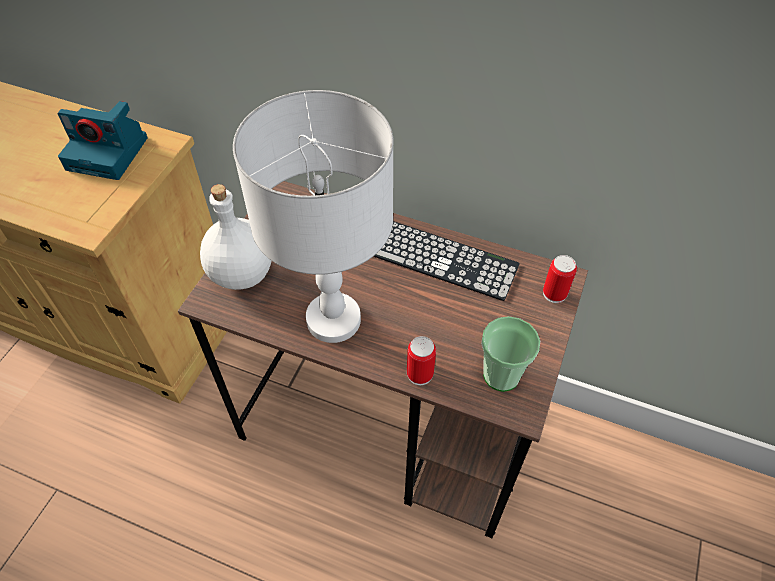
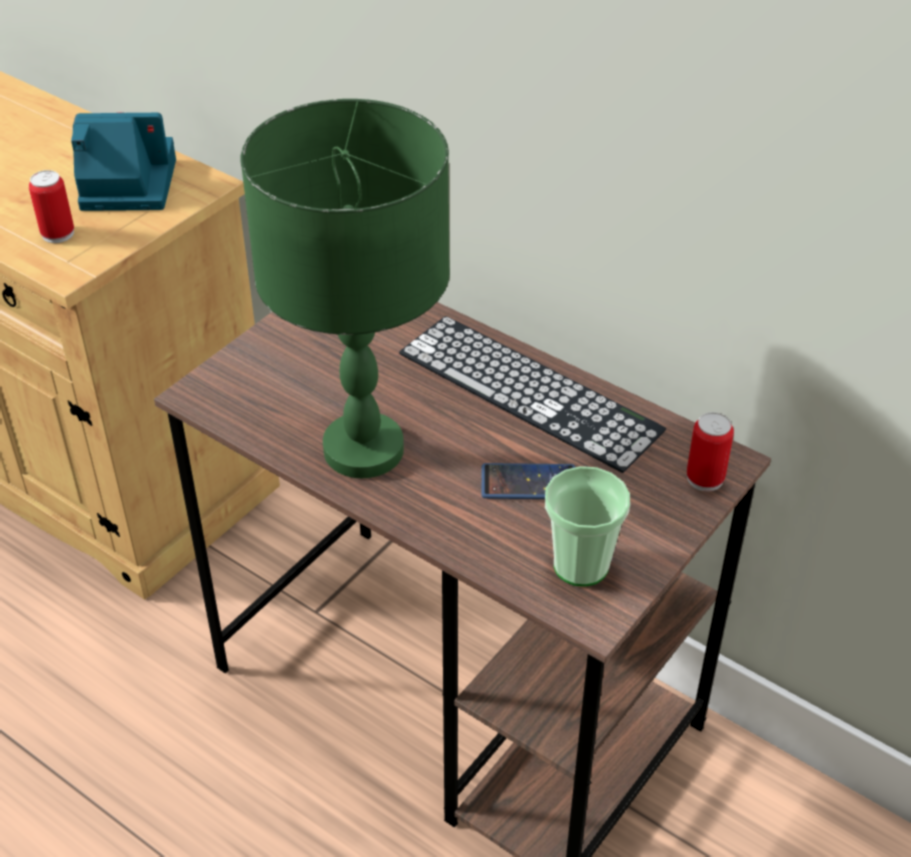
camera: 15 degrees right, 10 degrees down
camera [58,101,148,180] -> camera turned 150 degrees clockwise [71,112,176,211]
white bottle [200,184,272,290] -> none
white table lamp [233,90,394,343] -> green table lamp [240,99,450,478]
can [407,336,436,385] -> can moved to [29,170,74,243]
none -> phone [482,463,575,499]

